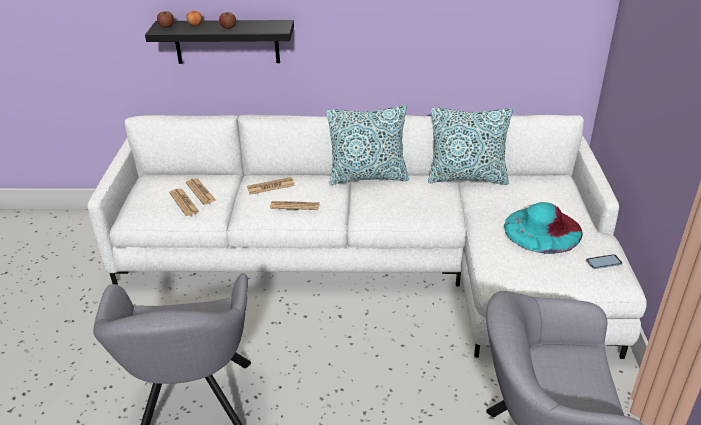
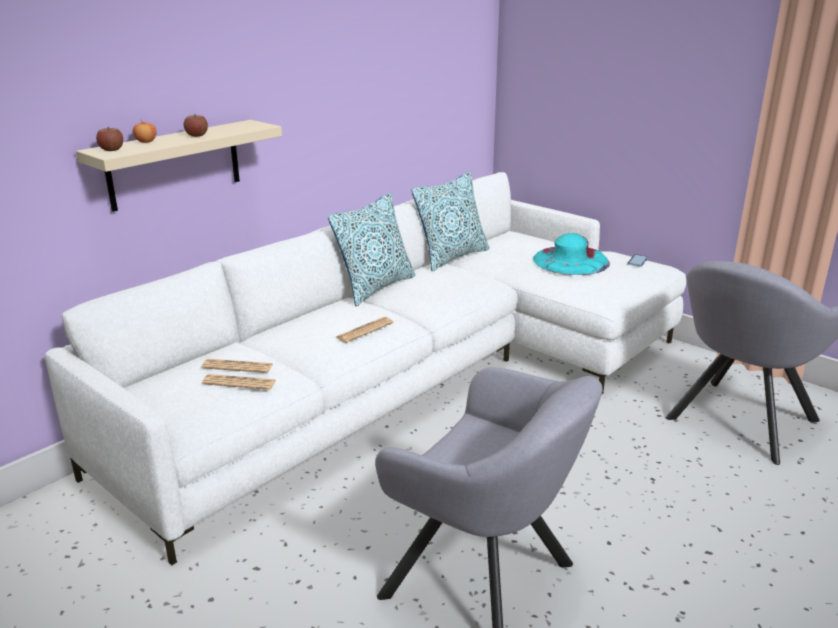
camera: 50 degrees left, 10 degrees down
black shelf [145,20,294,64] -> beige shelf [76,120,282,212]
newspaper [247,177,295,195] -> none

